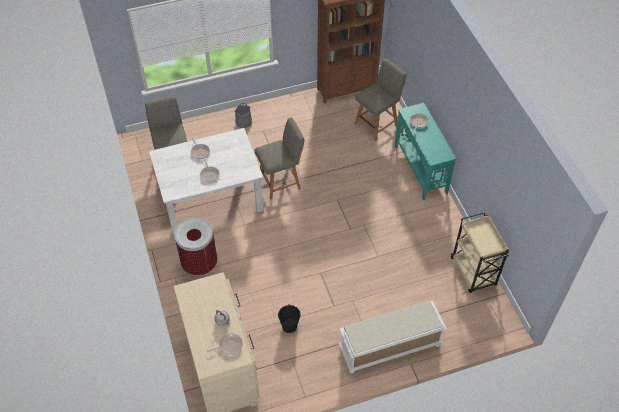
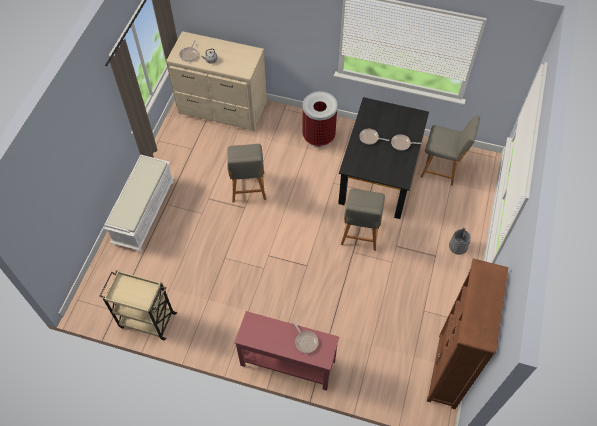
camera: 125 degrees right, 5 degrees up
white dining table [149,128,263,235] -> black dining table [338,97,429,219]
black bucket [278,304,301,333] -> none
grey chair [354,58,407,141] -> grey chair moved to [227,144,266,202]
turquoise console table [394,103,457,200] -> red console table [234,311,339,391]

